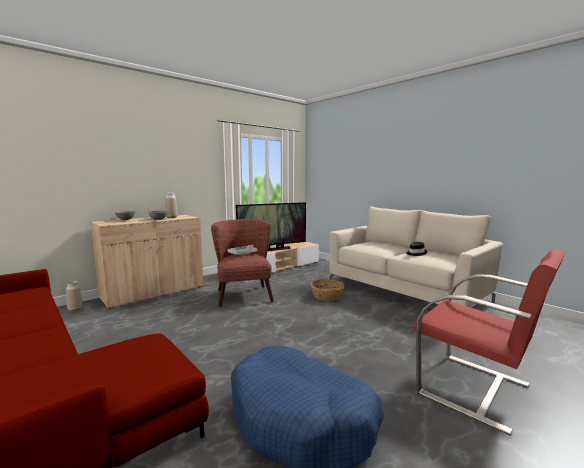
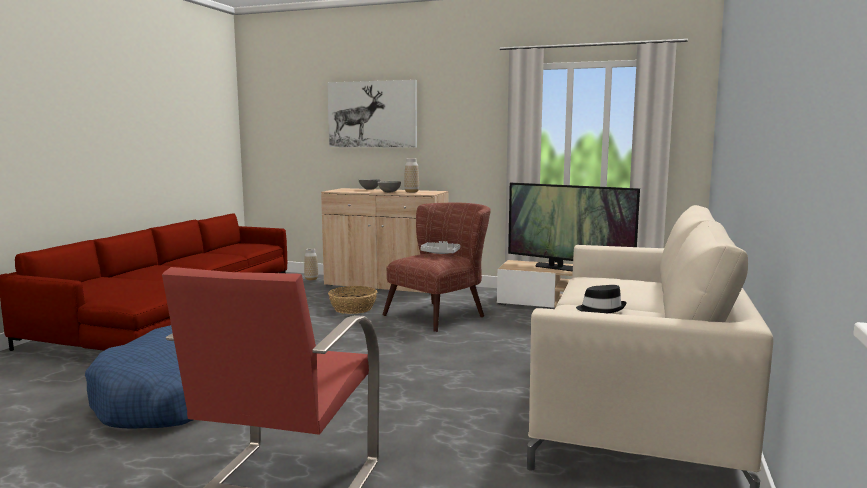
camera: 60 degrees right, 0 degrees up
basket [311,279,345,301] -> basket moved to [328,286,377,314]
none -> picture [327,80,417,148]

